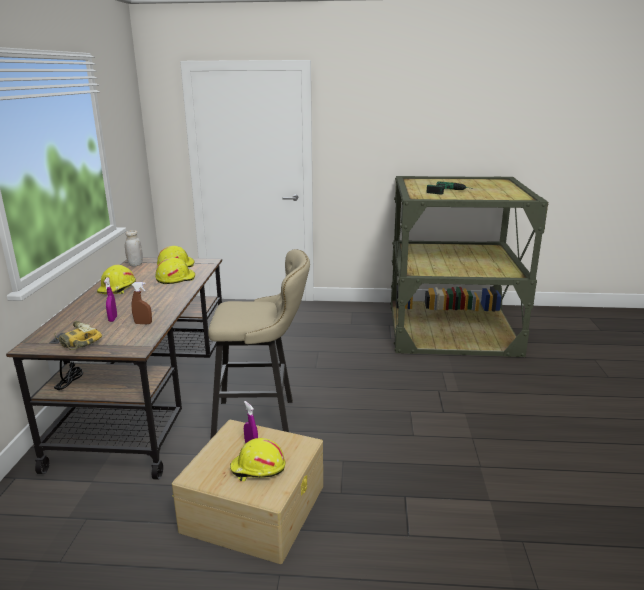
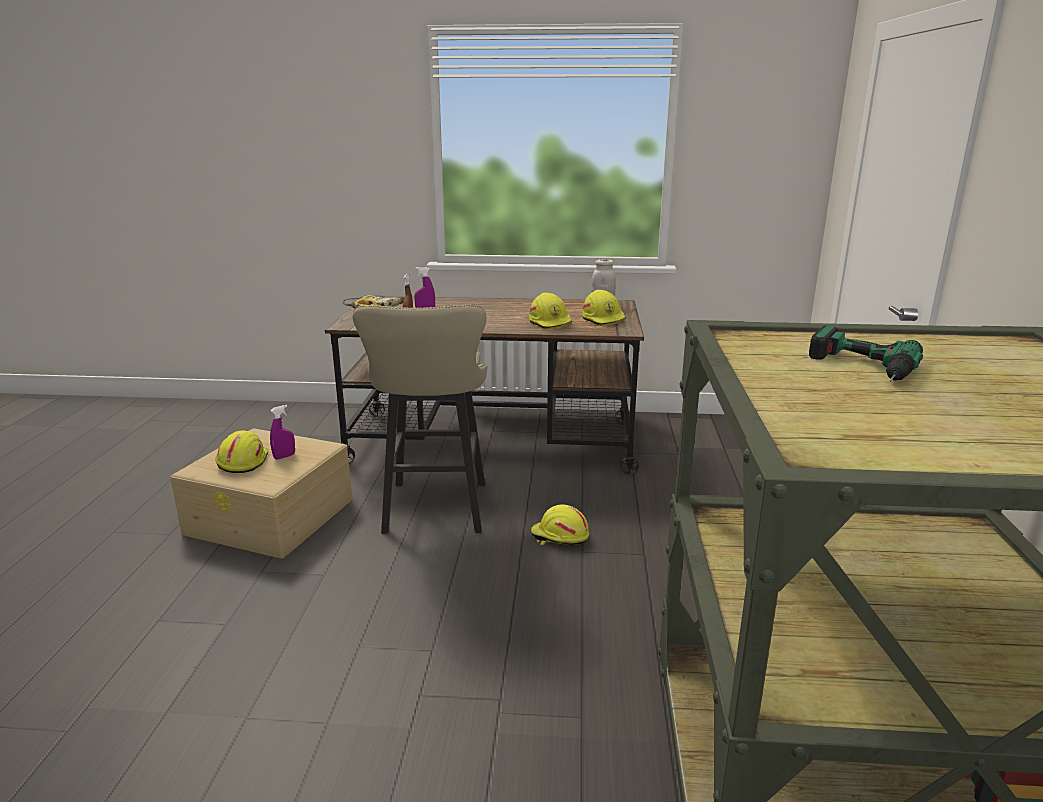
camera: 90 degrees right, 0 degrees up
yellow hard hat [97,265,136,294] -> yellow hard hat moved to [531,505,589,545]

